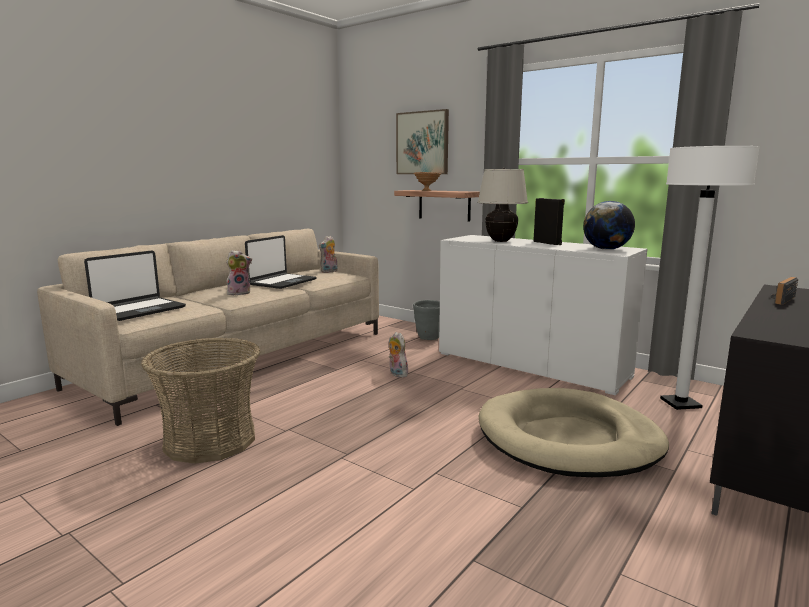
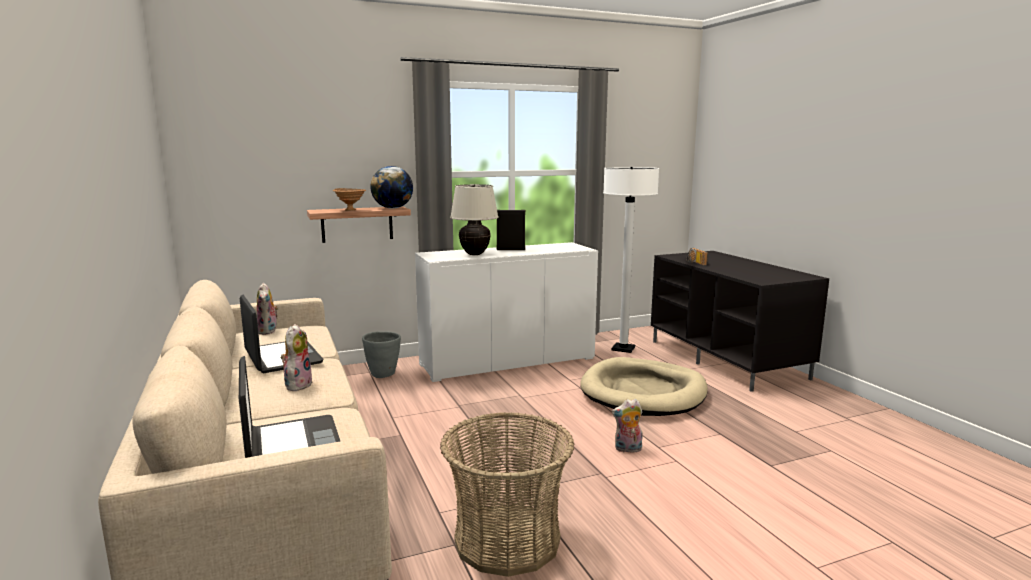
camera: 60 degrees left, 0 degrees up
plush toy [389,332,408,378] -> plush toy moved to [612,399,643,453]
picture [396,109,449,174] -> none
globe [583,201,635,250] -> globe moved to [370,166,413,209]

